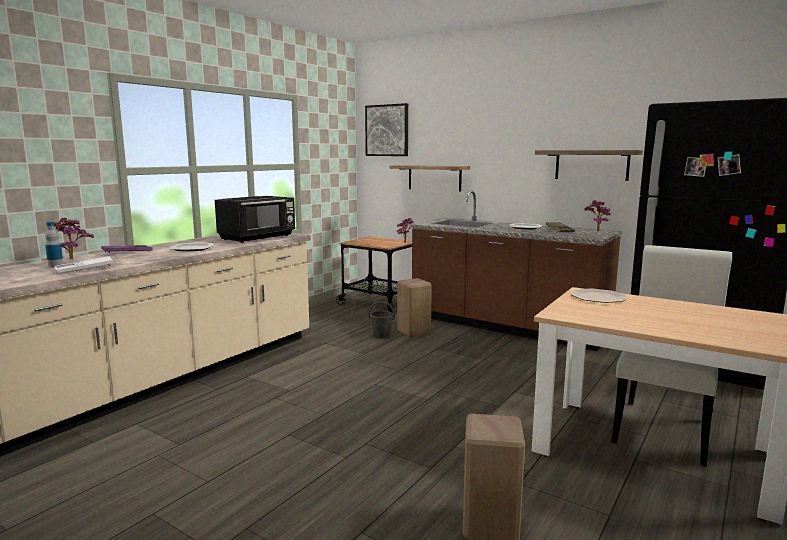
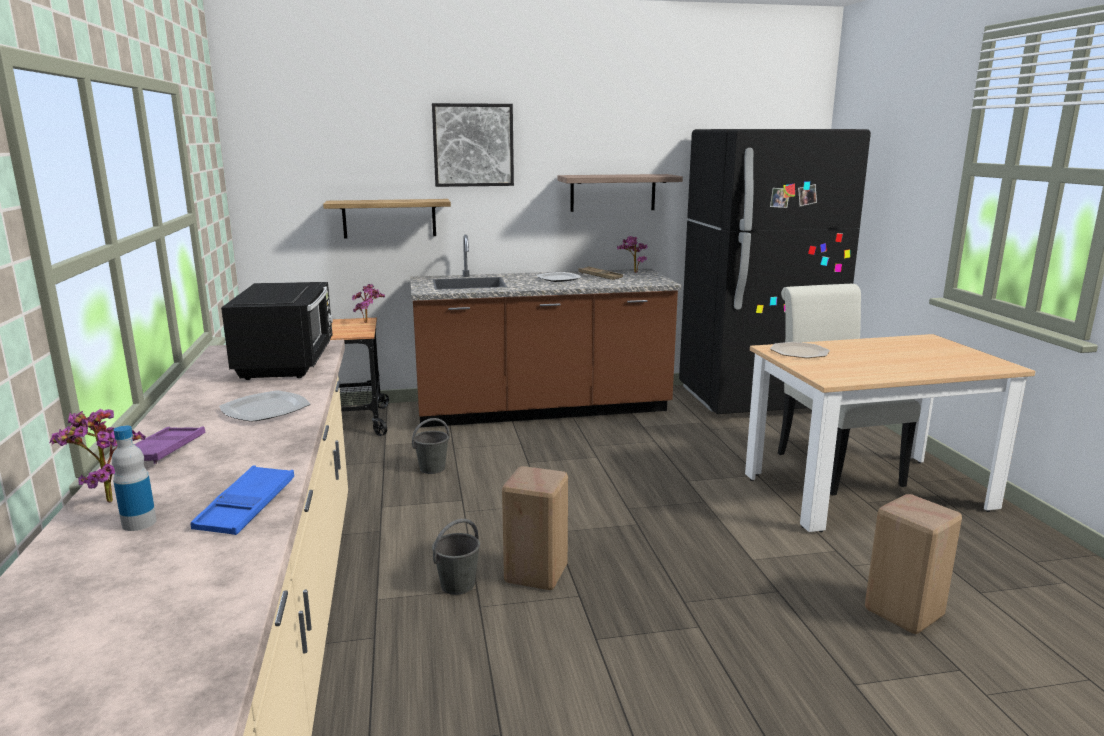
camera: 45 degrees left, 5 degrees up
white tray [55,256,113,274] -> blue tray [190,465,294,535]
picture [365,103,408,156] -> picture moved to [432,103,514,187]
beige stool [397,278,432,337] -> beige stool moved to [502,466,568,590]
none -> grey bucket [432,519,480,595]

